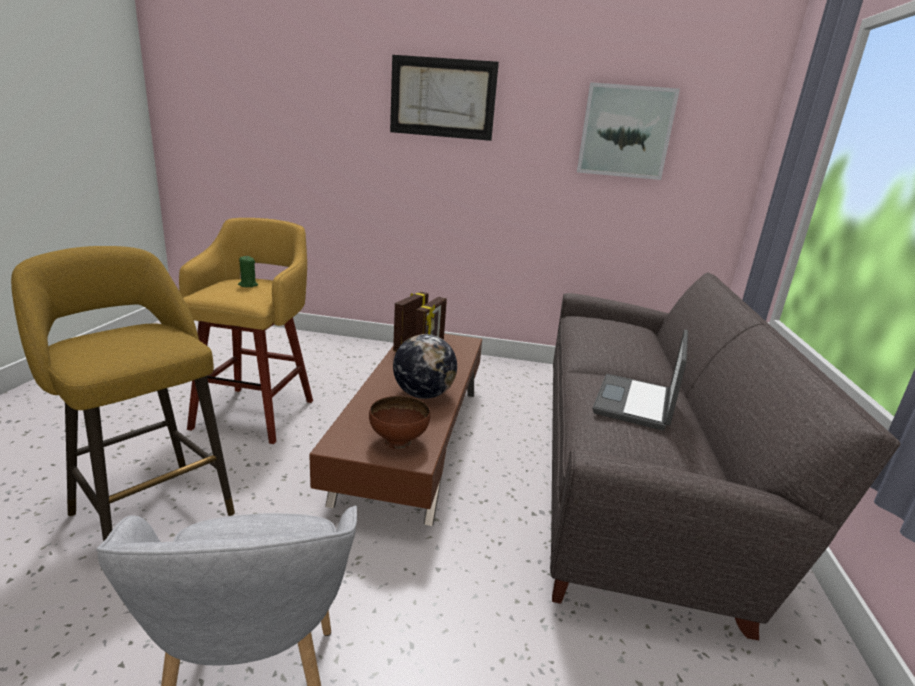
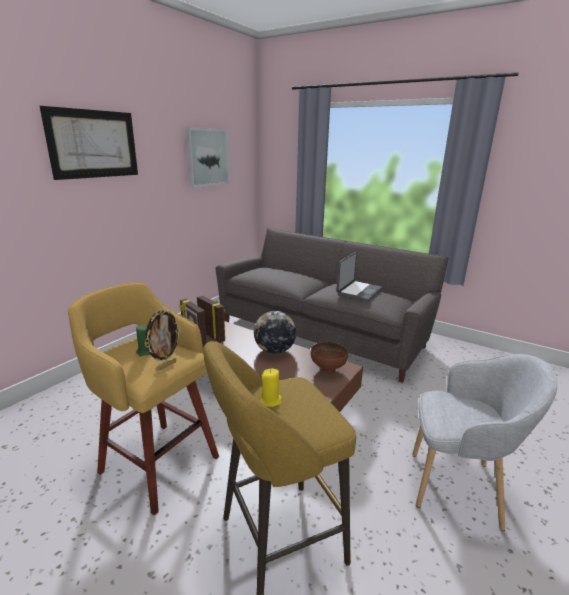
camera: 65 degrees left, 0 degrees up
laptop [592,329,688,430] -> laptop turned 105 degrees counterclockwise [337,252,383,302]
none -> picture frame [145,309,181,371]
none -> yellow candle [260,368,282,407]

